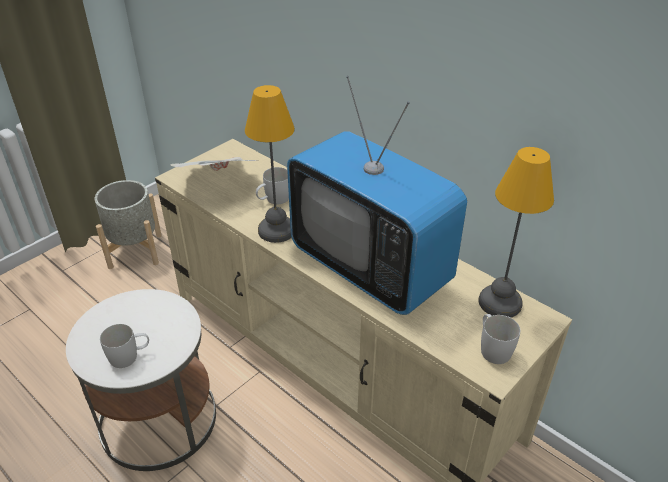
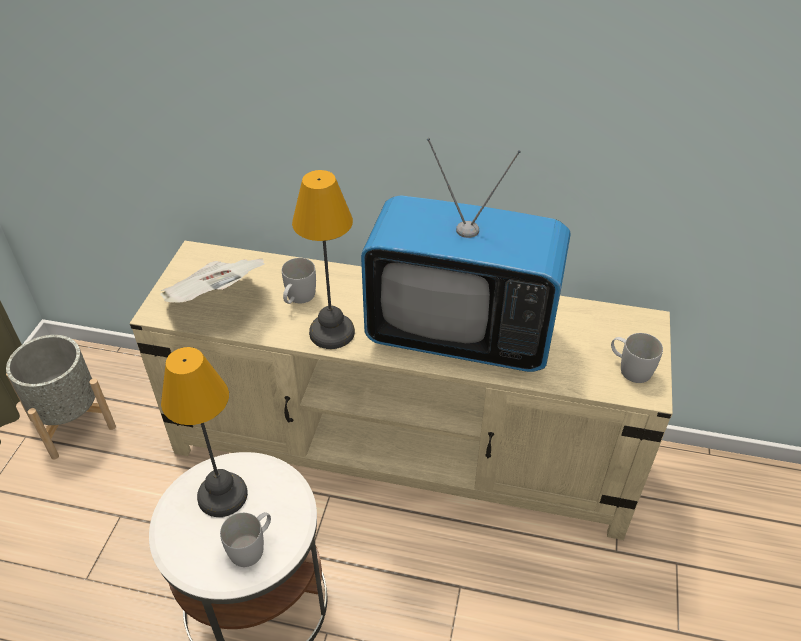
camera: 30 degrees left, 5 degrees up
table lamp [479,147,554,318] -> table lamp moved to [161,347,248,517]

